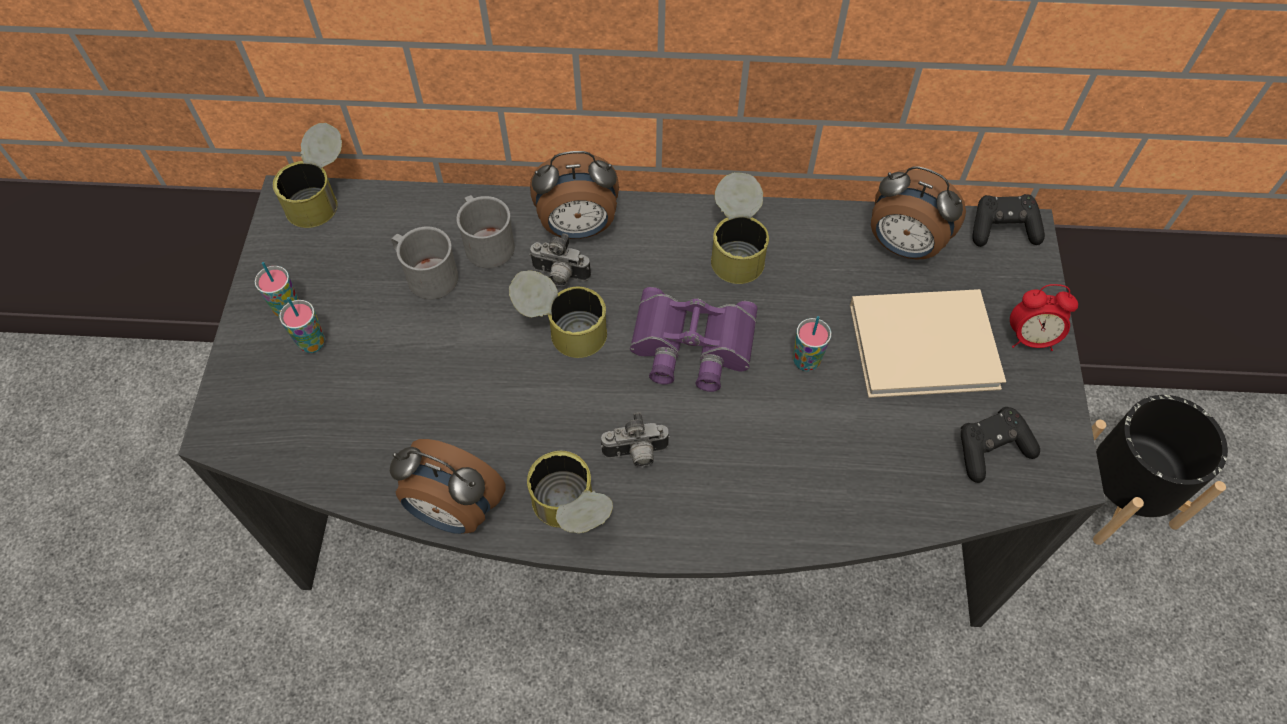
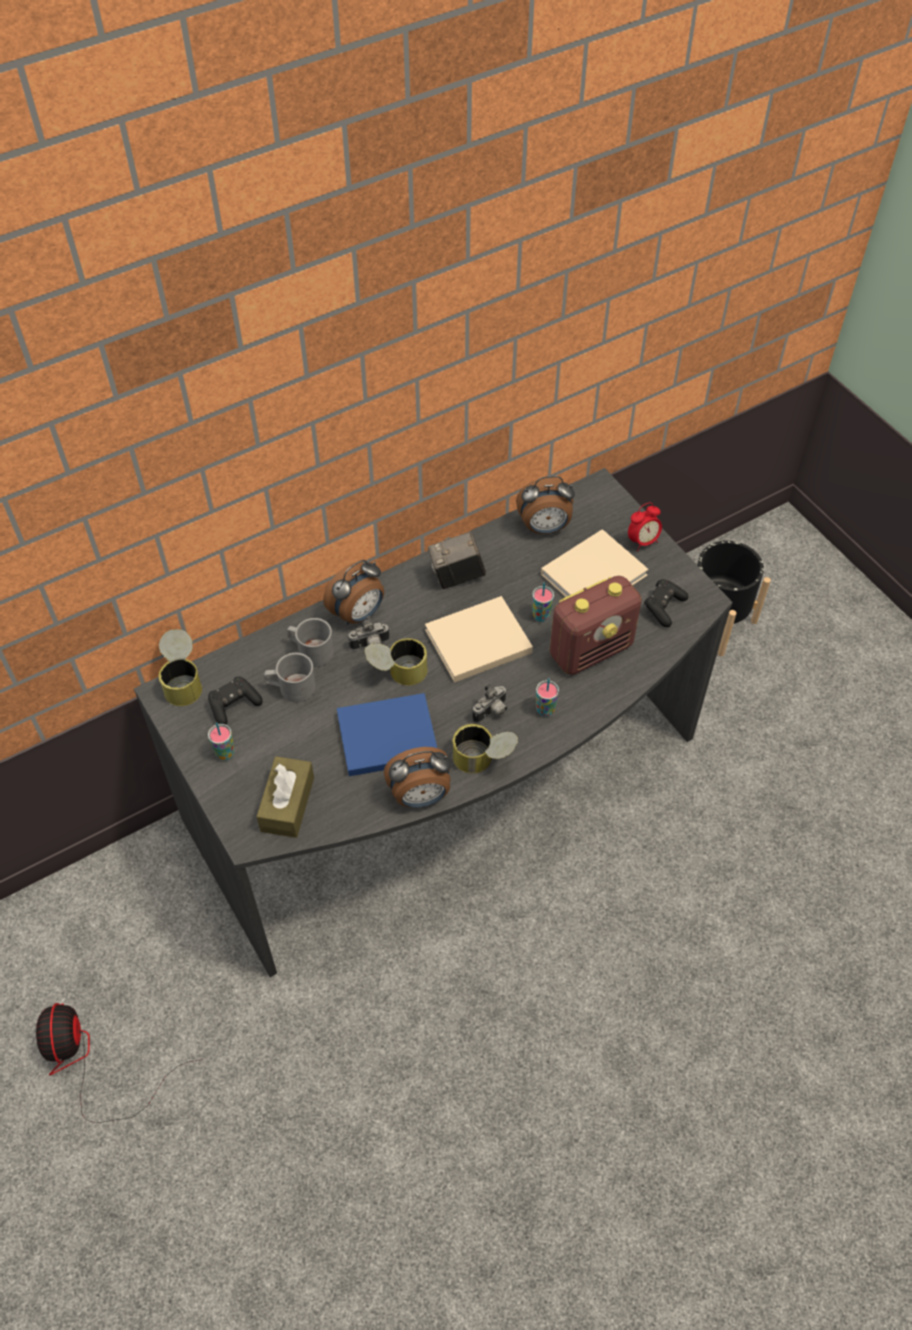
camera: 35 degrees left, 5 degrees down
cup [279,297,325,353] -> cup moved to [536,678,559,717]
purple binoculars [630,287,758,392] -> beige book [425,596,533,683]
can [711,172,769,284] -> camera [428,531,486,589]
black game controller [972,194,1045,247] -> black game controller moved to [208,677,263,725]
none -> fan [36,1003,203,1123]
none -> brown tissue box [257,756,314,838]
none -> blue book [337,693,437,776]
none -> radio [550,576,642,675]

